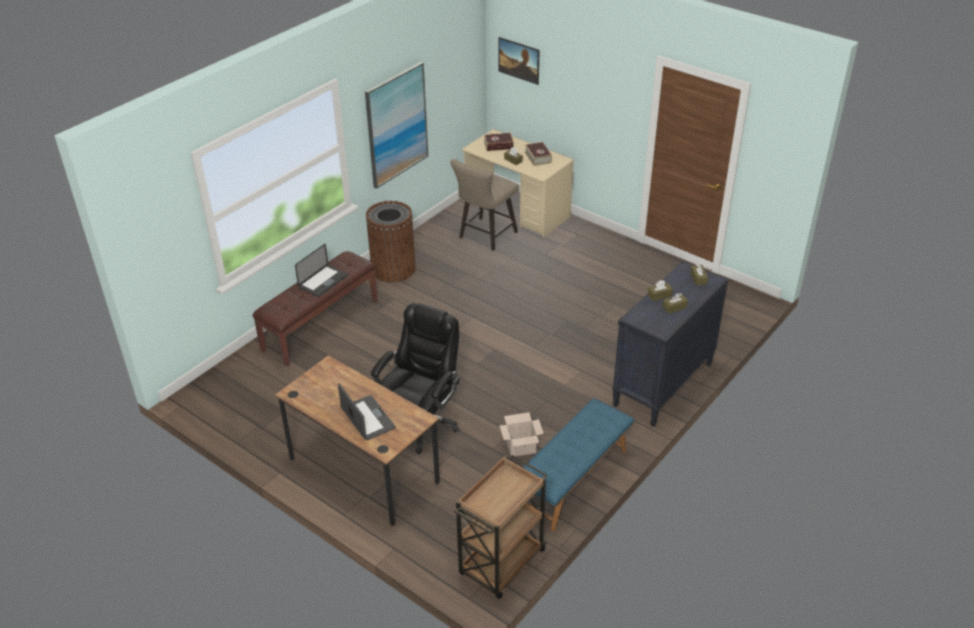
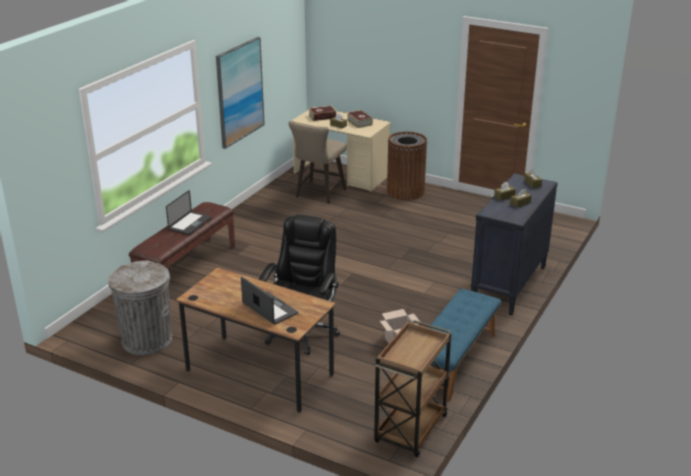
camera: 10 degrees left, 10 degrees down
brown trash can [366,201,416,282] -> brown trash can moved to [387,131,427,200]
picture [498,37,540,85] -> none
none -> grey trash can [108,260,172,355]

